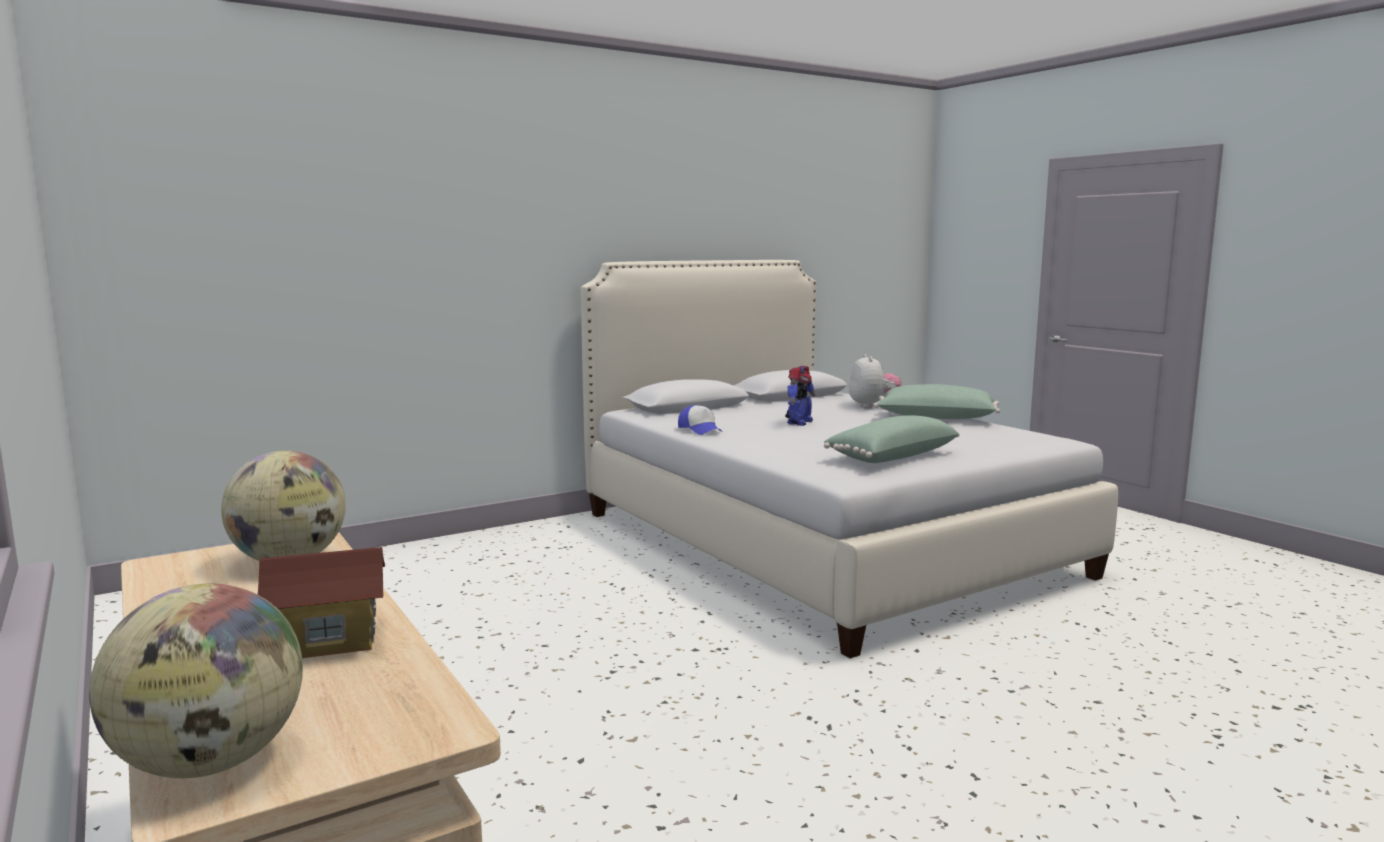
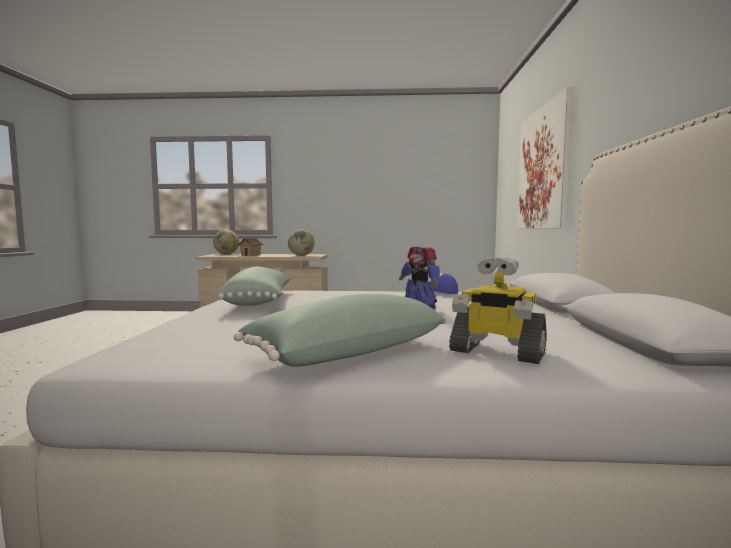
camera: 125 degrees right, 5 degrees down
plush toy [849,354,902,408] -> toy robot [449,257,547,364]
none -> picture [517,87,574,229]

